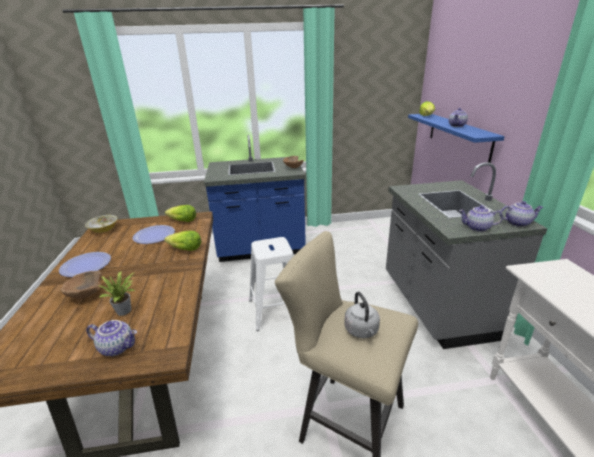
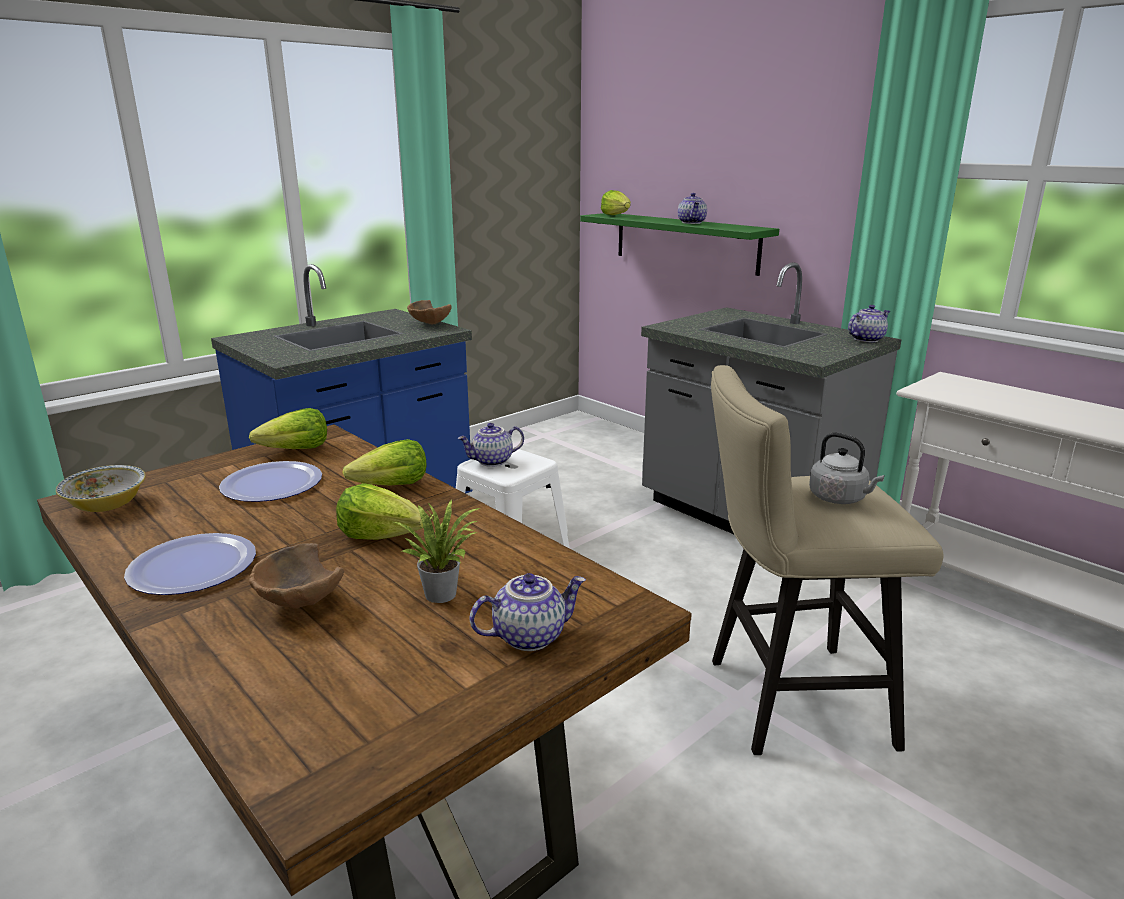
camera: 35 degrees left, 5 degrees down
blue shelf [408,114,505,163] -> green shelf [580,213,779,276]
teapot [459,205,503,232] -> teapot moved to [457,423,524,467]
none -> lettuce [336,483,423,540]

